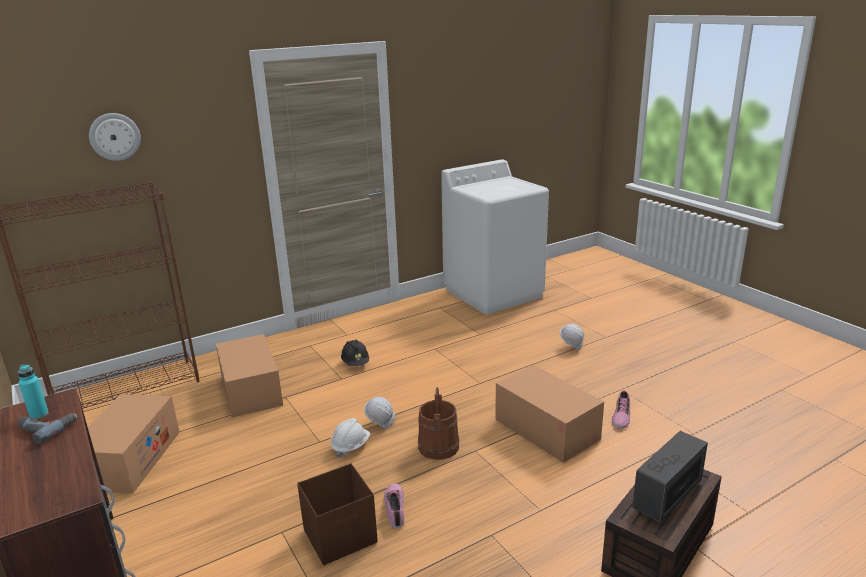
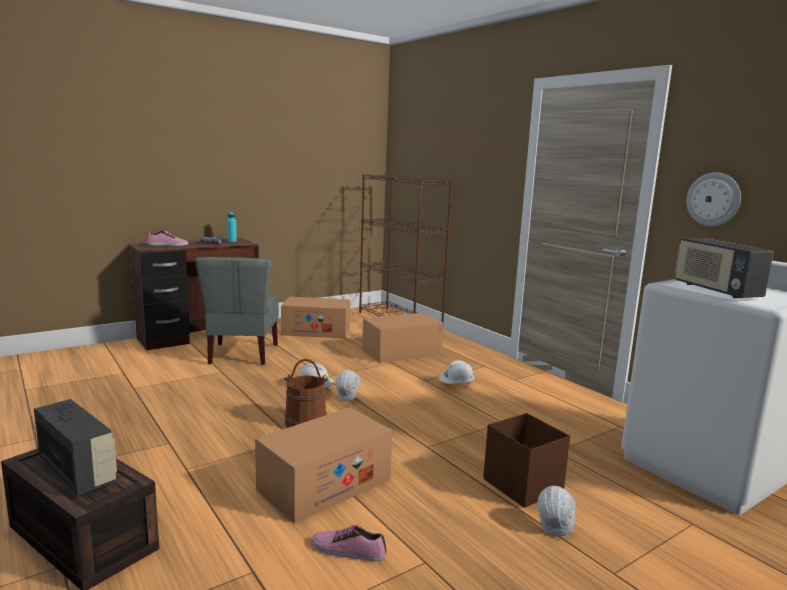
camera: 85 degrees right, 10 degrees down
wall clock [89,113,141,161] -> wall clock moved to [686,172,741,226]
brown storage box [297,463,378,565] -> brown storage box moved to [483,413,570,508]
black hard hat [341,340,369,366] -> white hard hat [439,360,475,384]
shoe [384,483,405,528] -> shoe moved to [146,230,189,246]
none -> grey chair [196,257,279,365]
none -> radio [675,238,774,298]

